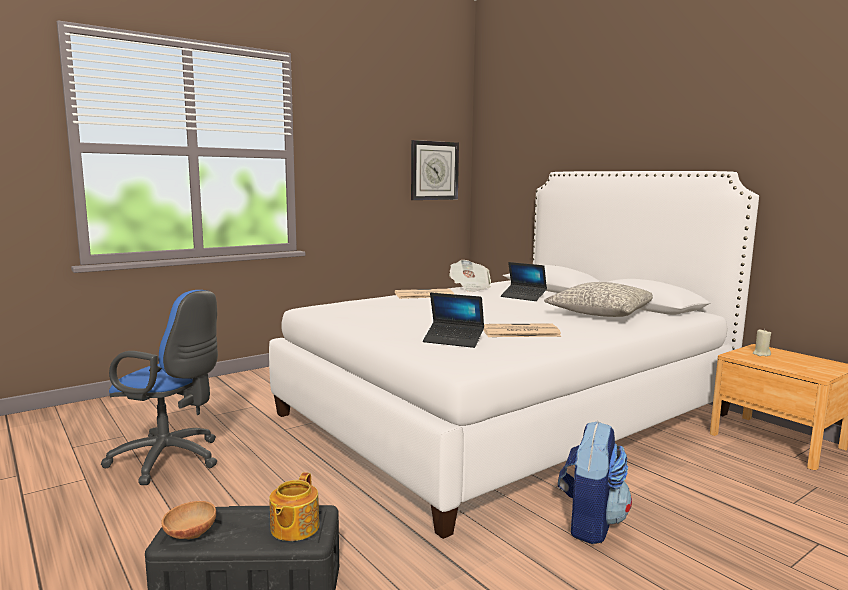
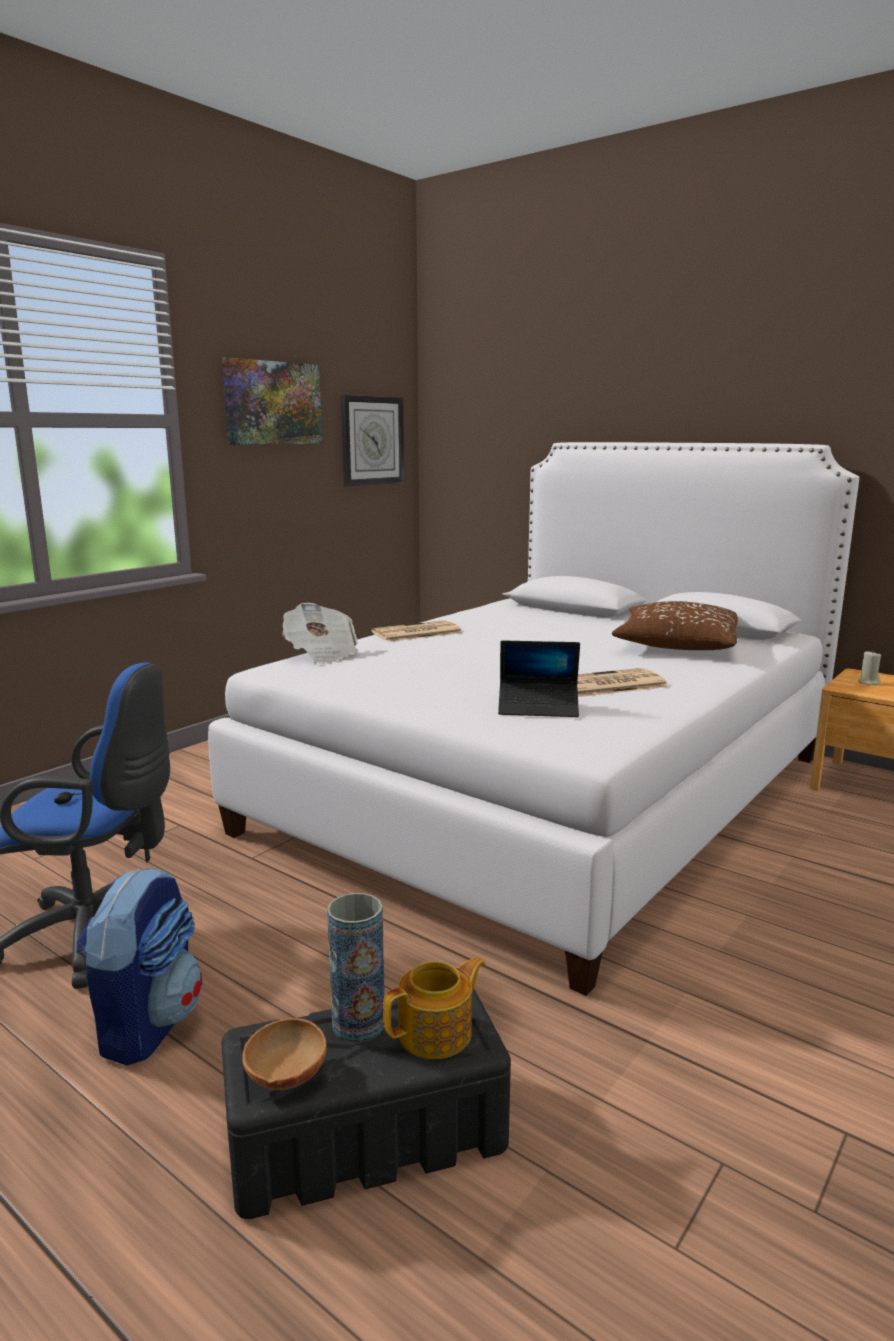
camera: 15 degrees left, 5 degrees up
teapot [269,472,319,541] -> teapot turned 120 degrees counterclockwise [383,956,485,1059]
newspaper [449,260,491,292] -> newspaper moved to [282,603,358,664]
laptop [501,262,547,301] -> none
grey pillow [544,282,653,317] -> brown pillow [612,601,738,650]
backpack [558,421,632,544] -> backpack moved to [77,868,202,1065]
none -> picture [222,357,322,445]
none -> vase [327,893,385,1042]

